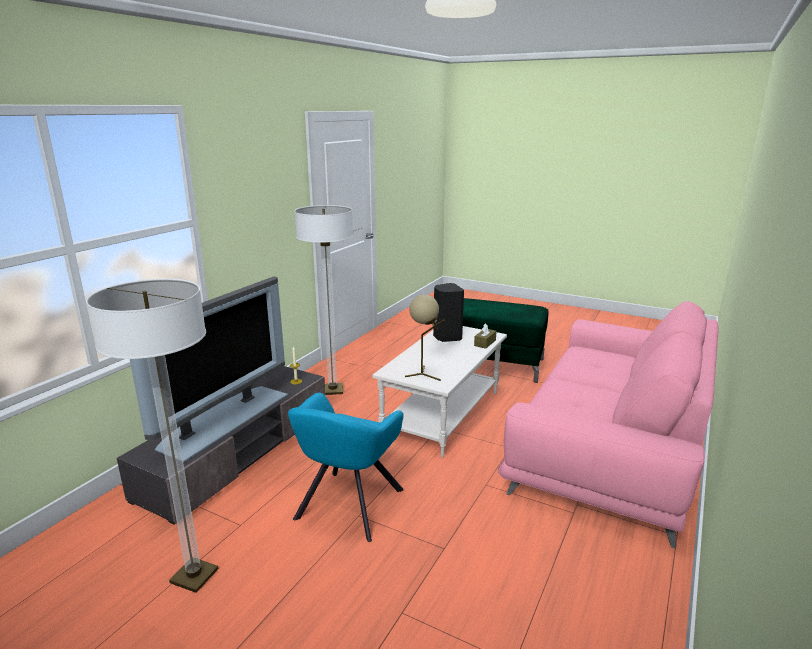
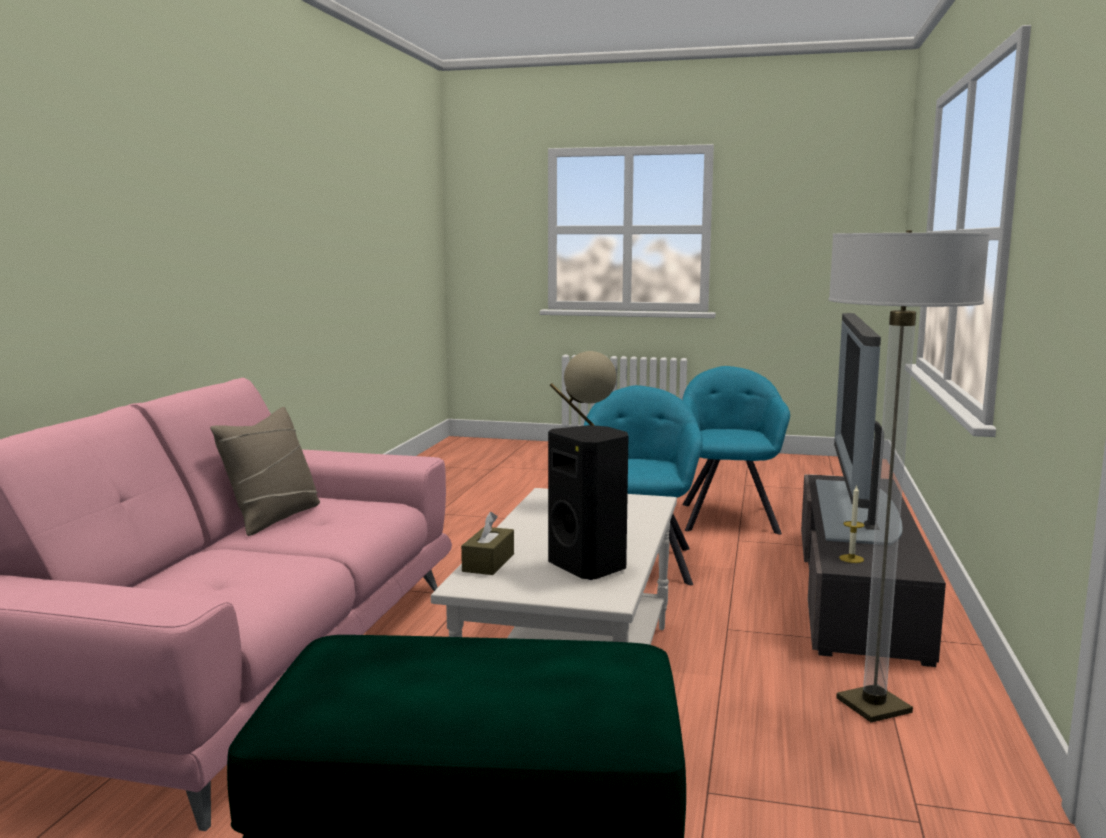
camera: 165 degrees right, 10 degrees down
floor lamp [86,278,219,593] -> turquoise armchair [682,366,790,535]
none -> beige pillow [210,407,320,536]

